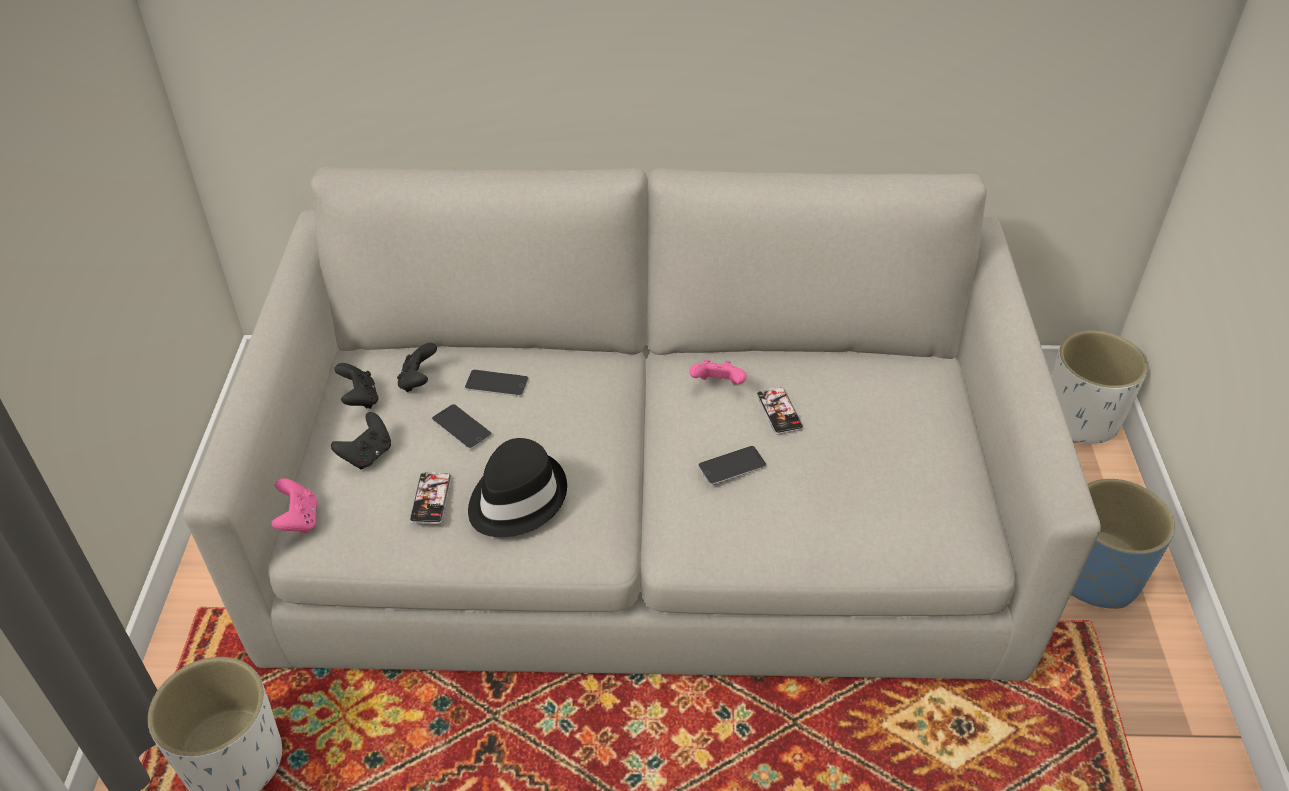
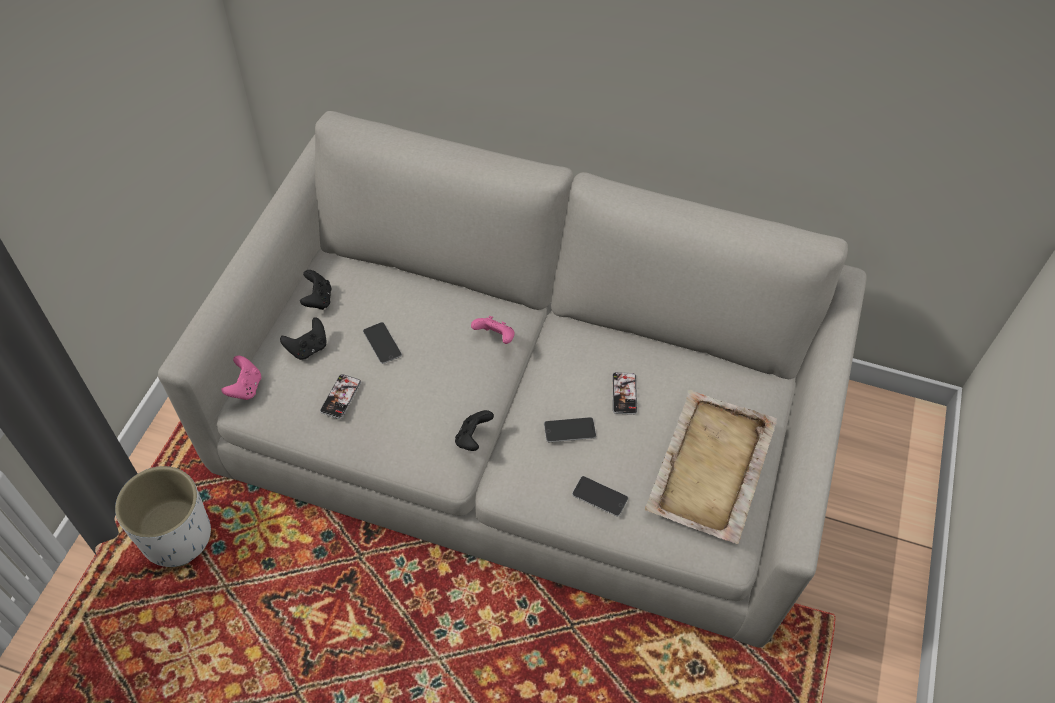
camera: 15 degrees right, 10 degrees up
black game controller [397,343,437,392] -> black game controller moved to [455,410,494,451]
phone [465,370,529,397] -> phone moved to [572,476,628,517]
black hat [468,438,567,537] -> none
pink game controller [689,360,746,384] -> pink game controller moved to [471,316,514,344]
white planter [1052,330,1148,444] -> none
blue planter [1071,479,1175,609] -> none
none -> beige tray [645,390,777,544]

